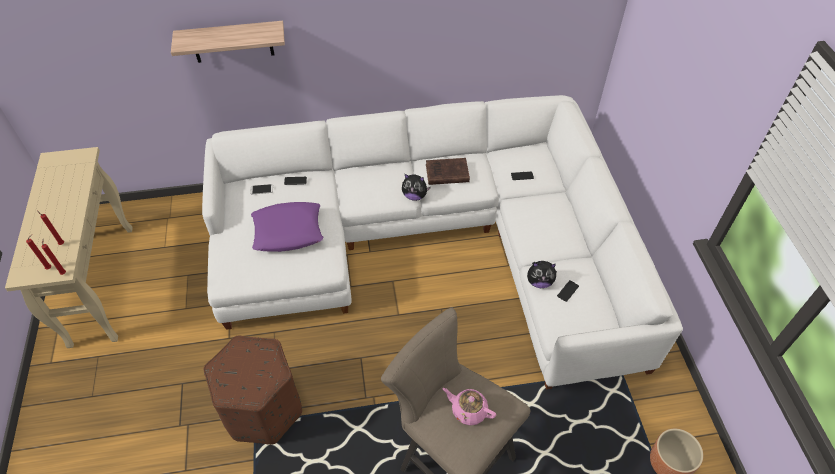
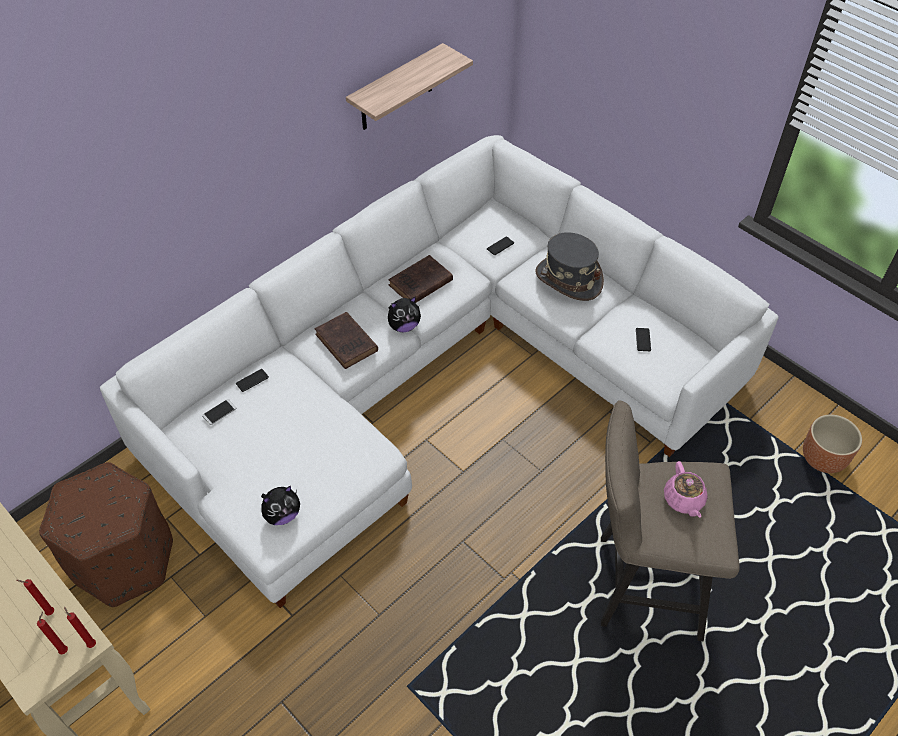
camera: 35 degrees left, 0 degrees up
shelf [171,21,285,63] -> shelf moved to [346,43,473,130]
brown ottoman [204,336,302,445] -> brown ottoman moved to [39,462,173,607]
purple pillow [251,202,323,252] -> none
pink teapot [442,388,496,426] -> pink teapot turned 90 degrees counterclockwise [664,461,708,518]
plush toy [527,261,558,288] -> plush toy moved to [261,486,300,525]
none -> brown book [315,312,378,369]
none -> grey hat [535,232,604,301]

